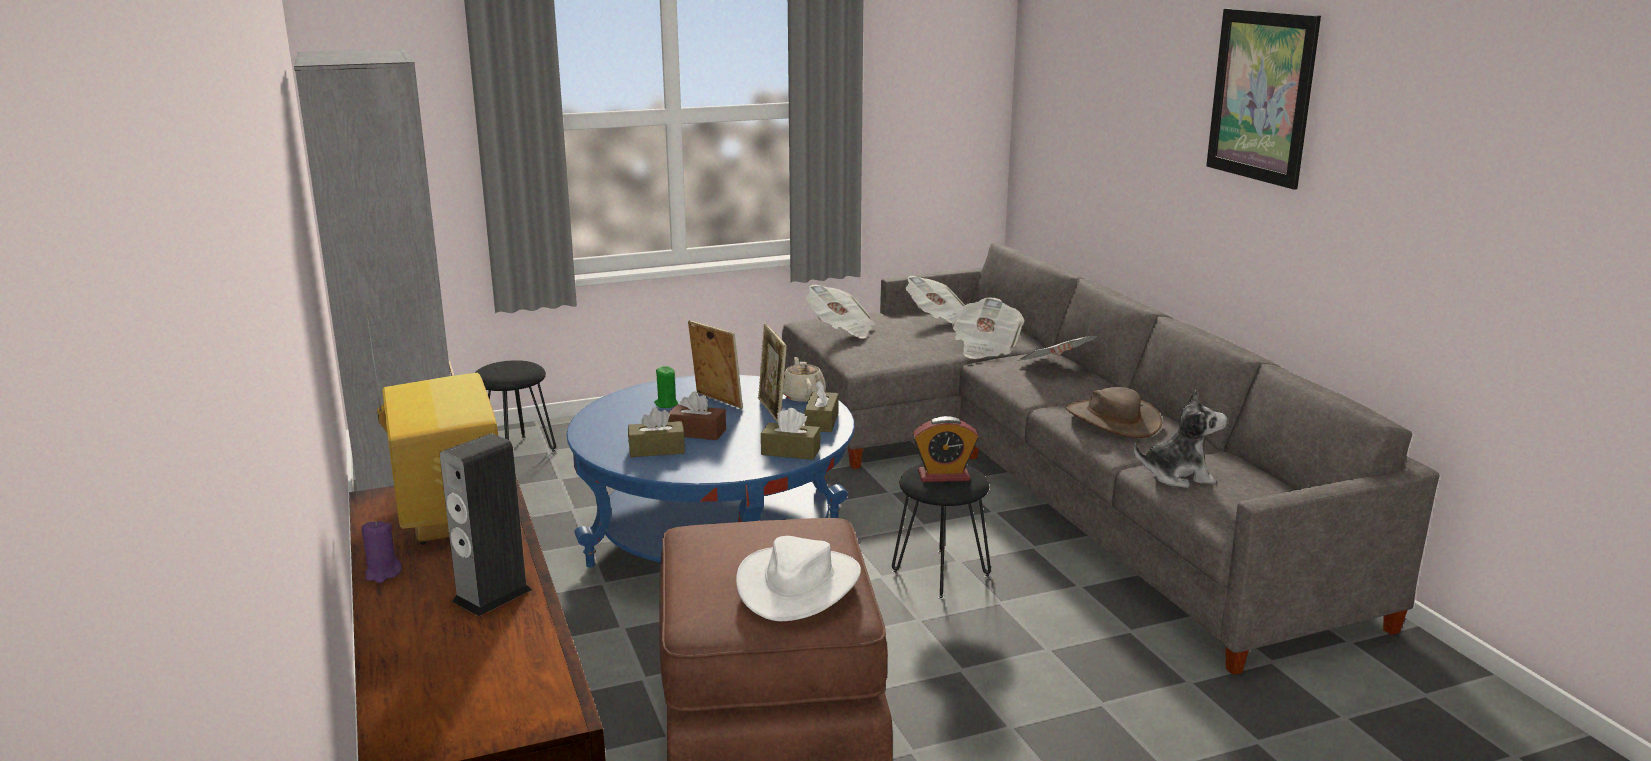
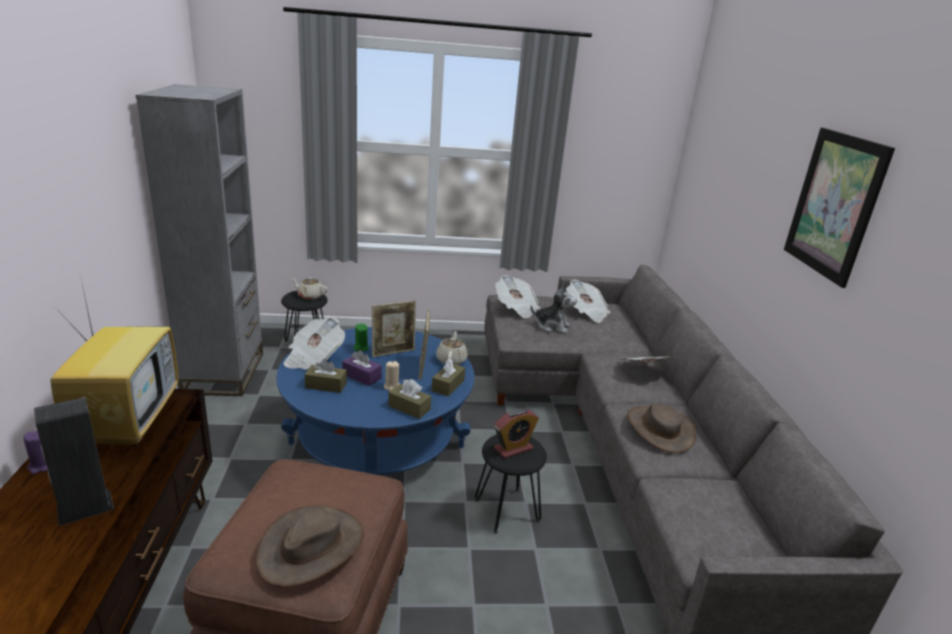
camera: 15 degrees right, 5 degrees up
brown tissue box [668,391,726,440] -> purple tissue box [342,350,382,386]
picture frame [688,320,743,409] -> picture frame turned 90 degrees clockwise [372,301,416,357]
white hat [736,536,861,621] -> brown hat [256,506,364,587]
alarm clock [912,416,978,482] -> alarm clock turned 45 degrees counterclockwise [494,408,539,459]
newspaper [952,297,1024,359] -> newspaper moved to [283,317,345,370]
plush toy [1134,390,1227,488] -> plush toy moved to [530,283,577,333]
none -> beige teapot [291,277,328,300]
none -> beige candle [384,361,399,391]

